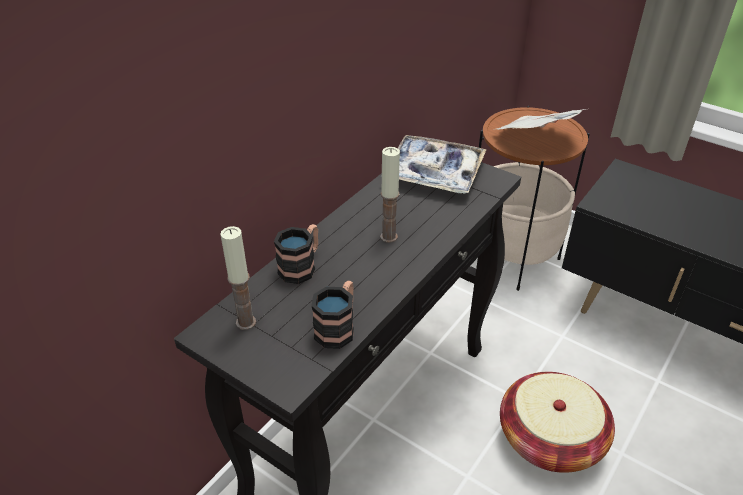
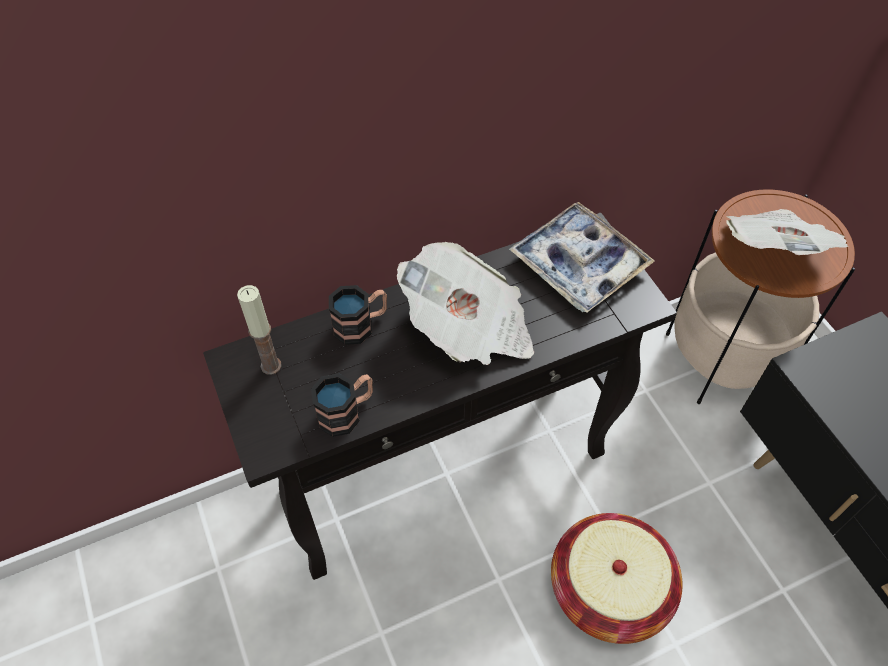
camera: 30 degrees right, 15 degrees up
candle [380,147,400,243] -> newspaper [397,242,534,365]

